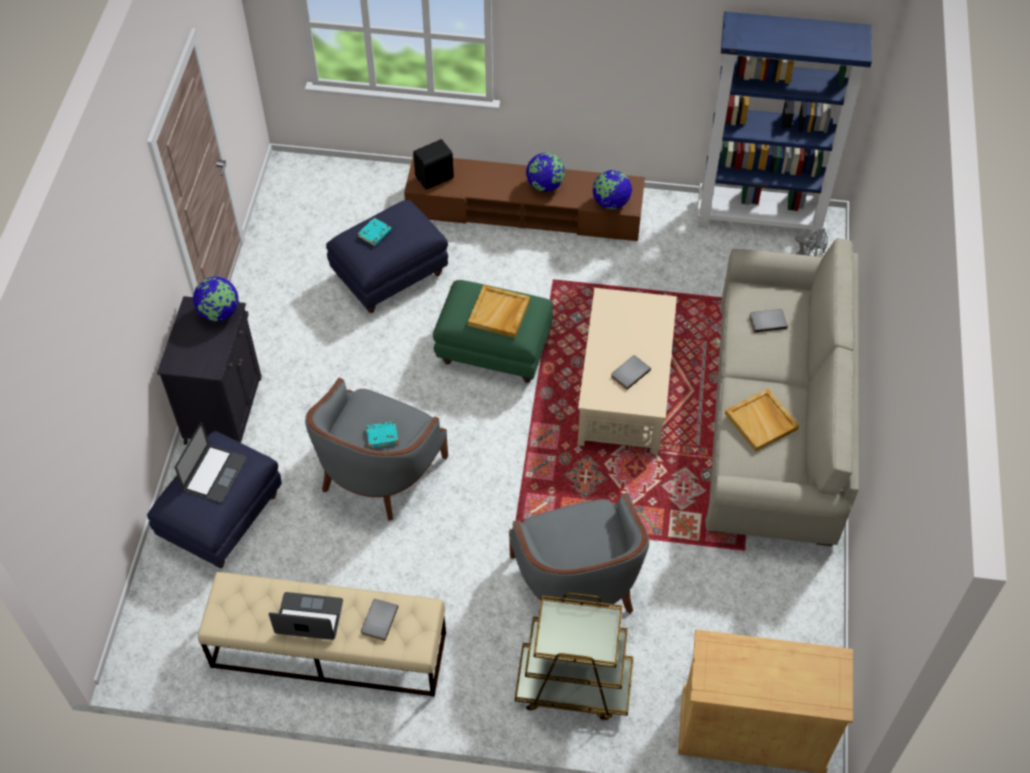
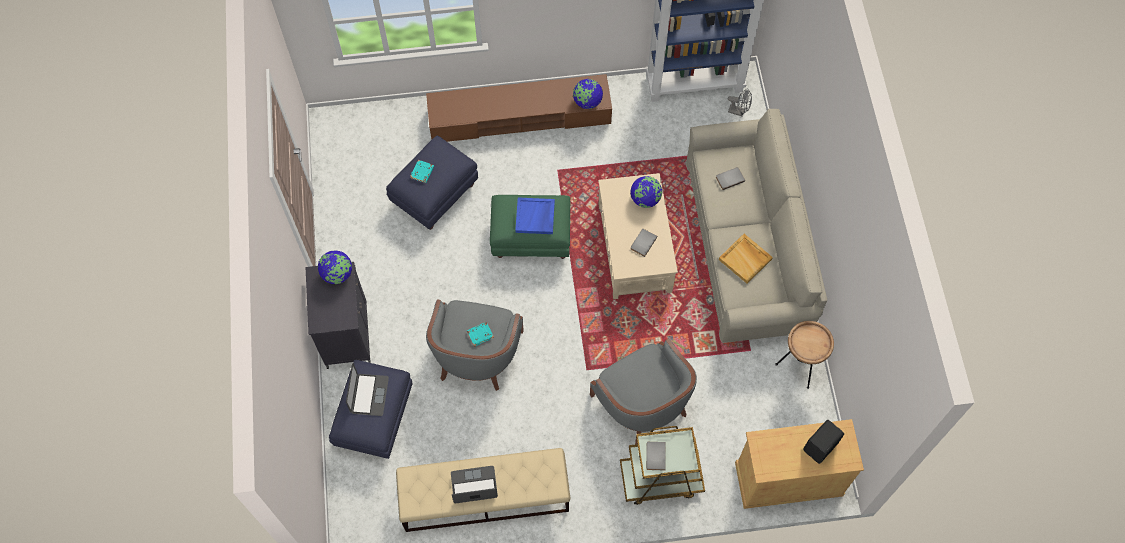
camera: 15 degrees left, 10 degrees up
grey book [361,599,398,641] -> grey book moved to [646,442,666,470]
black speaker [413,139,454,190] -> black speaker moved to [803,420,844,464]
beige tray [468,285,530,338] -> blue tray [515,197,555,234]
globe [526,153,565,192] -> globe moved to [630,176,662,208]
none -> brown side table [775,321,834,389]

